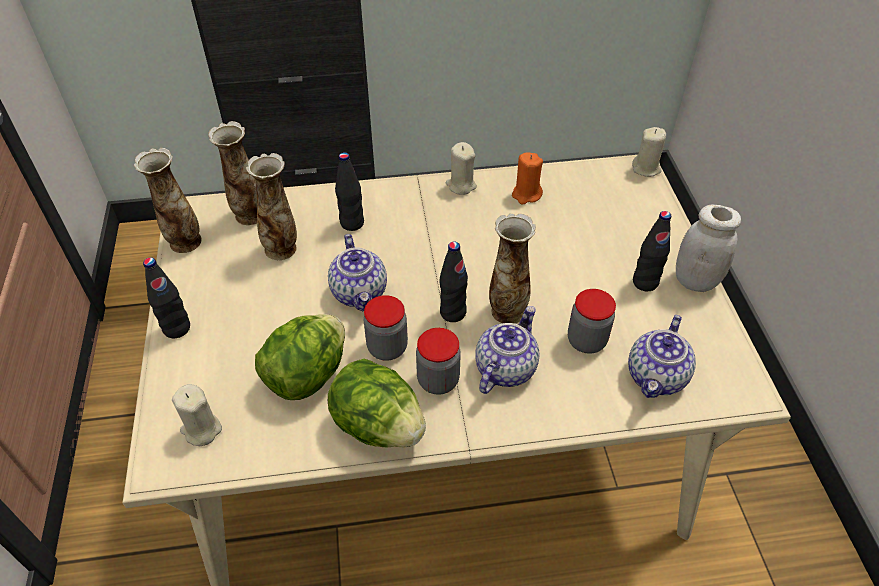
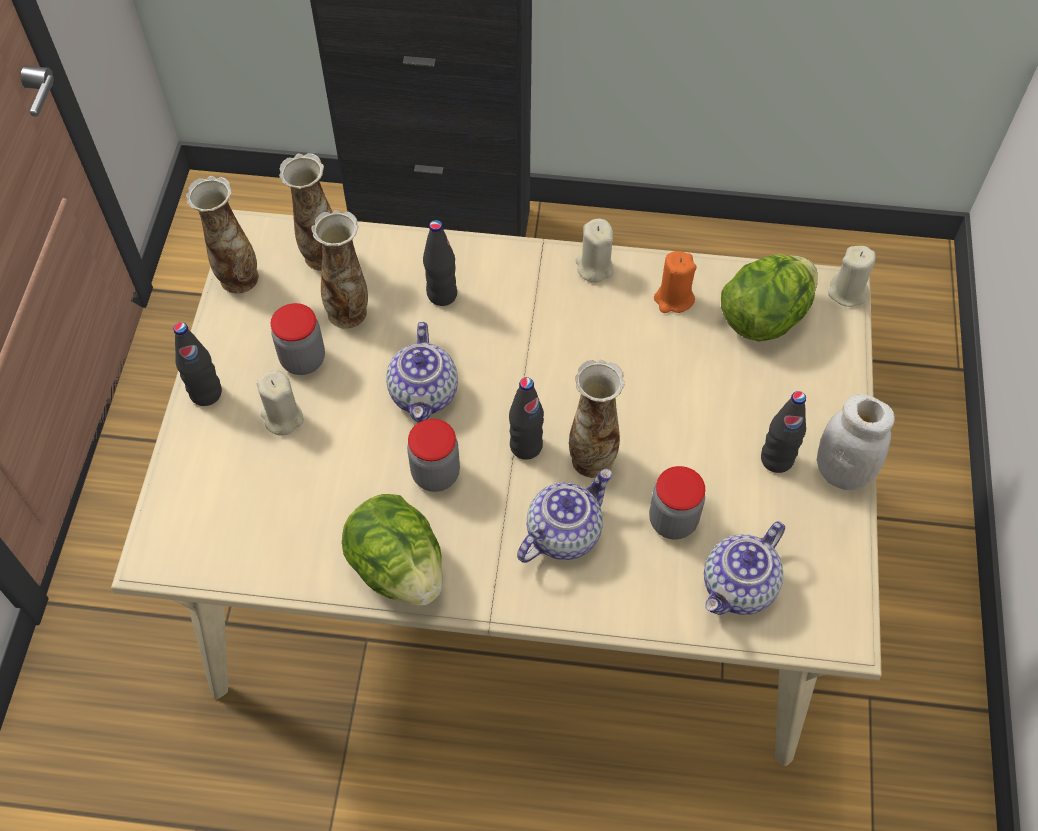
camera: 15 degrees right, 10 degrees up
beige candle [172,384,222,446] -> beige candle moved to [257,370,304,436]
lettuce [255,314,345,400] -> lettuce moved to [721,254,818,342]
jar [416,328,461,395] -> jar moved to [271,303,325,375]

